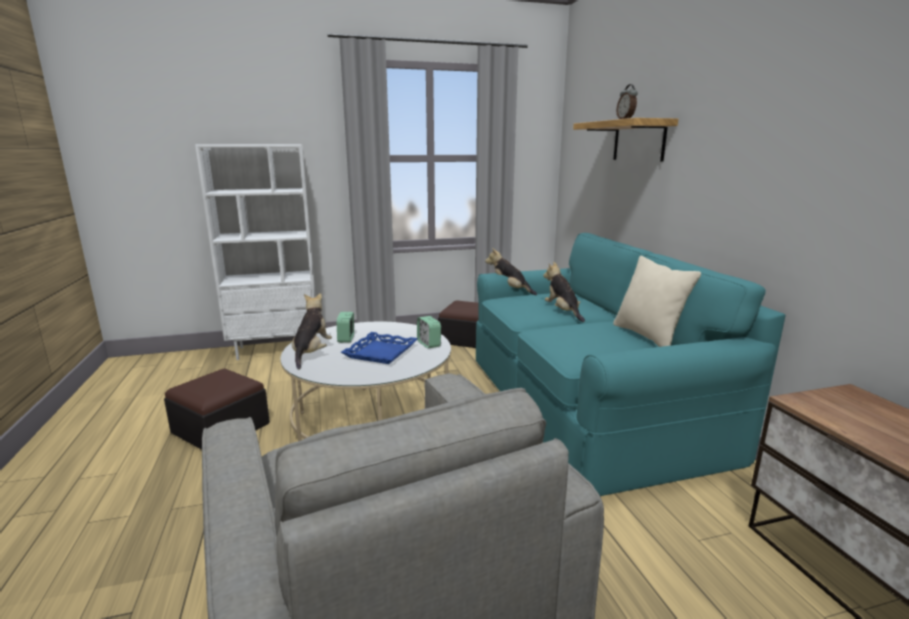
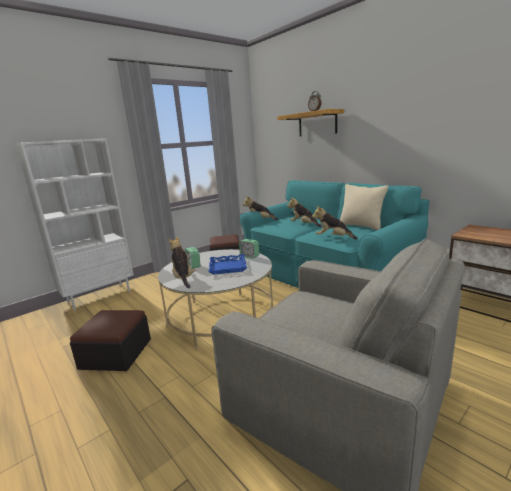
camera: 25 degrees left, 0 degrees up
none -> plush toy [312,206,358,239]

